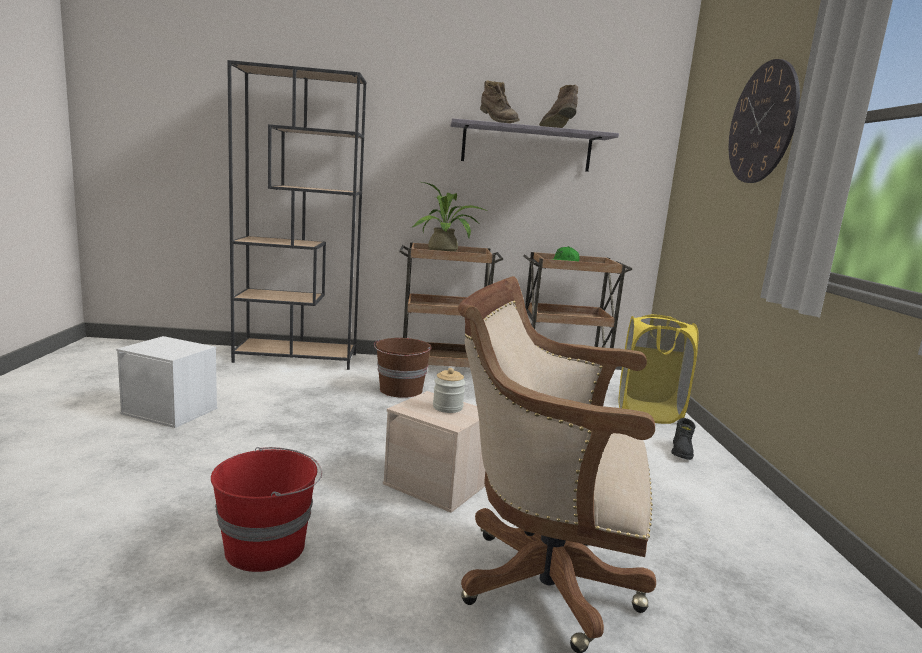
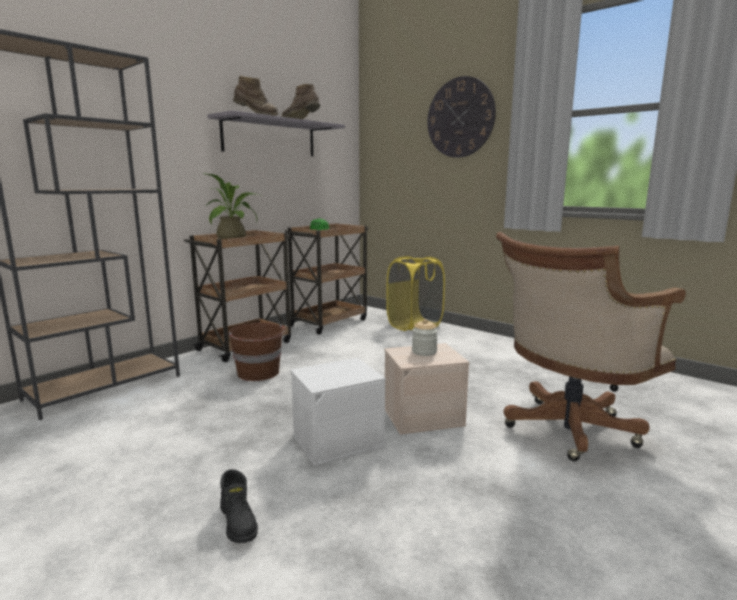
camera: 45 degrees left, 0 degrees up
white storage box [116,336,217,428] -> white storage box moved to [290,358,386,467]
red bucket [211,447,322,572] -> none
black boot [671,418,696,460] -> black boot moved to [220,469,258,543]

